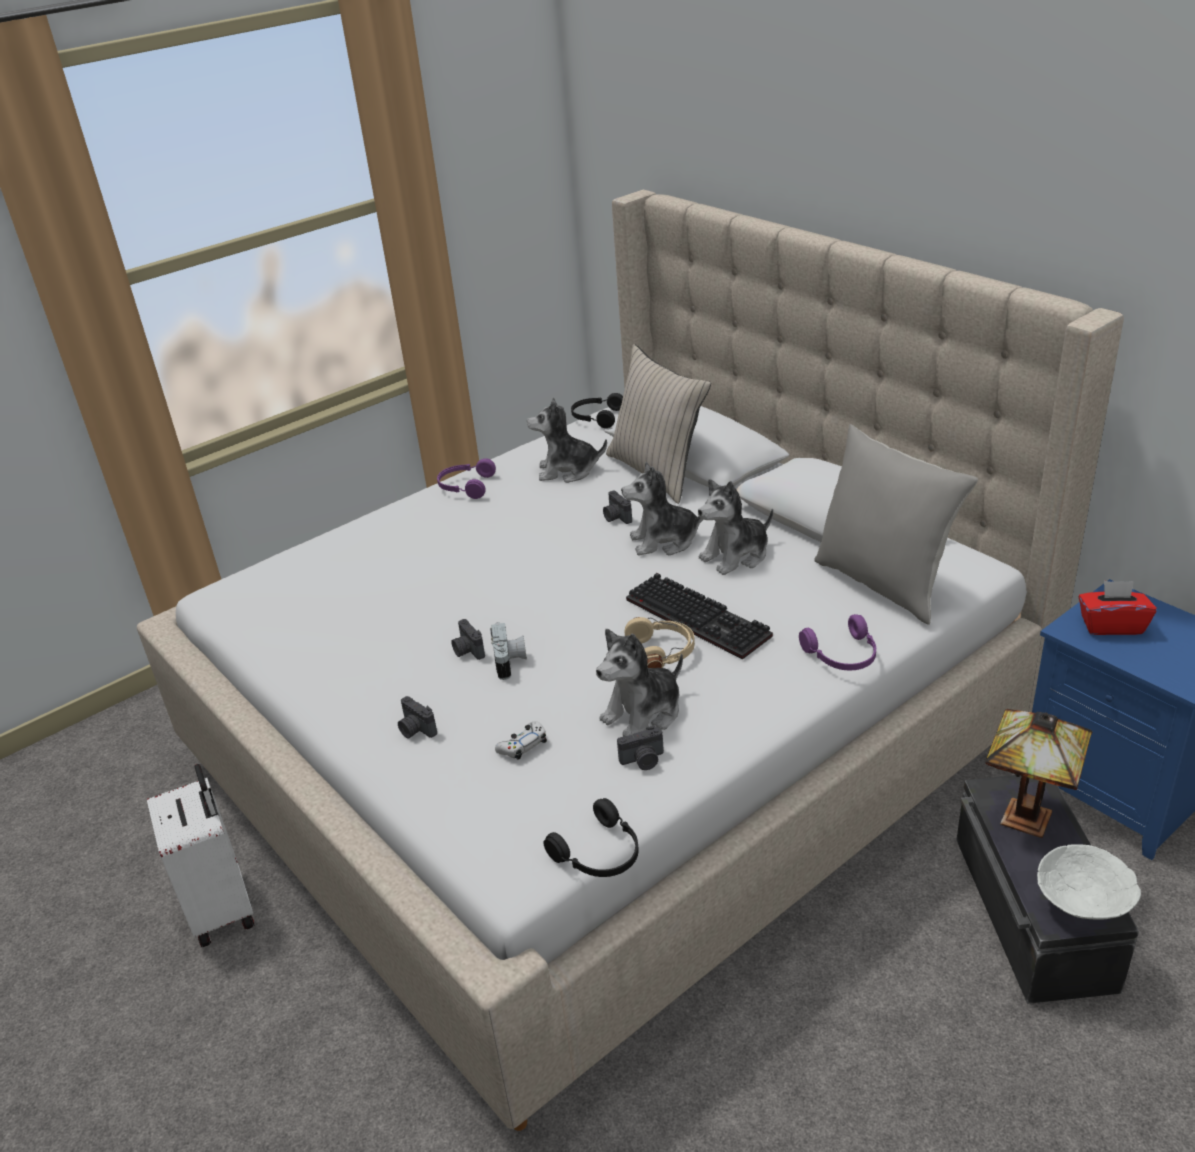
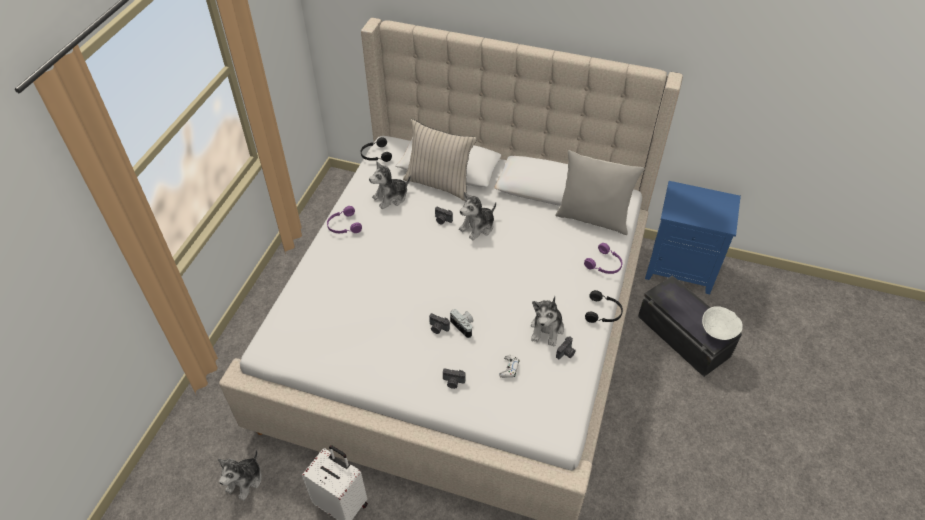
camera: 35 degrees left, 15 degrees up
black headphones [544,798,639,877] -> black headphones moved to [585,290,623,323]
beige headphones [625,617,695,668] -> none
keyboard [626,573,773,660] -> none
plush toy [698,479,773,575] -> plush toy moved to [218,449,262,501]
table lamp [985,709,1092,838] -> none
red tissue box [1079,581,1157,635] -> none

